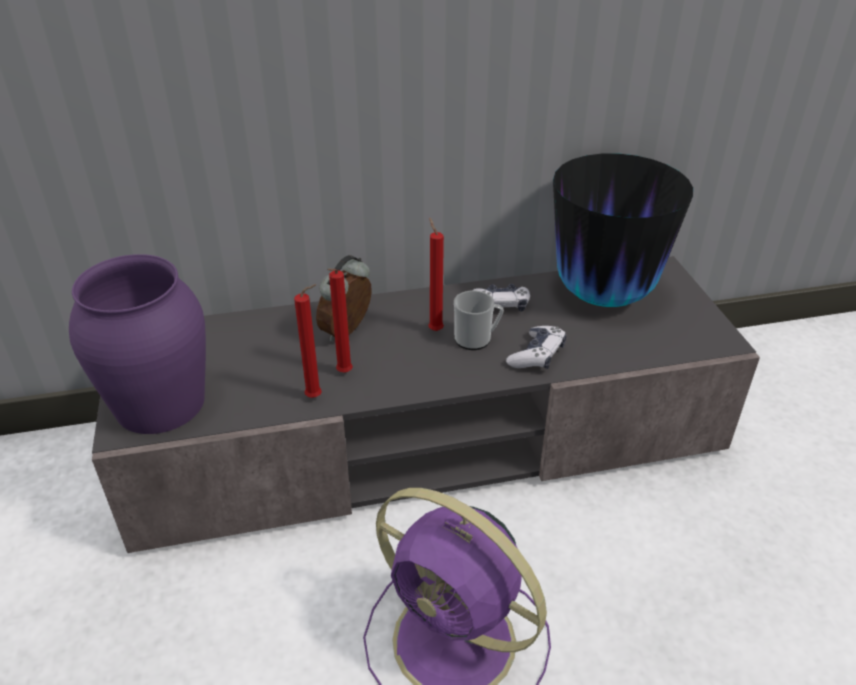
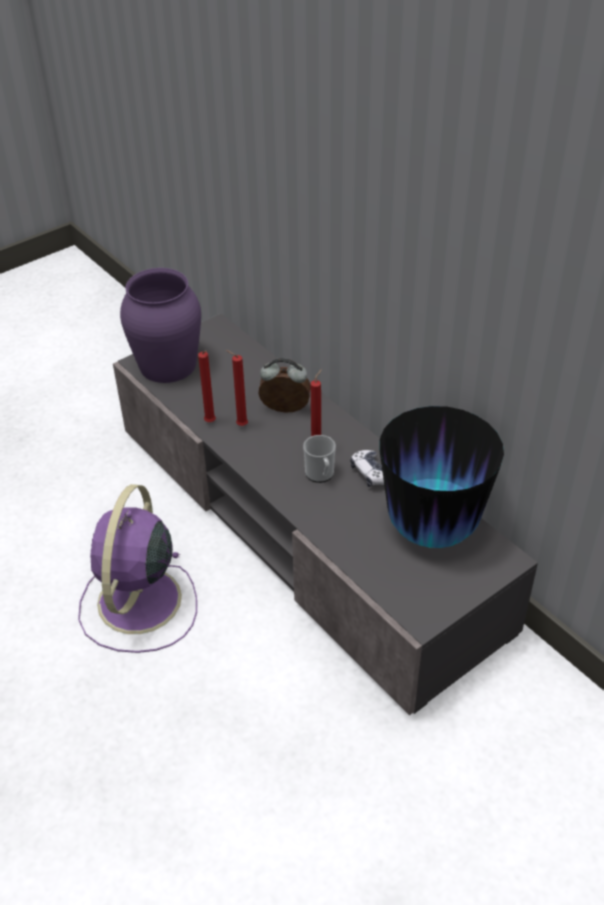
camera: 65 degrees right, 5 degrees up
game controller [506,326,566,369] -> none

